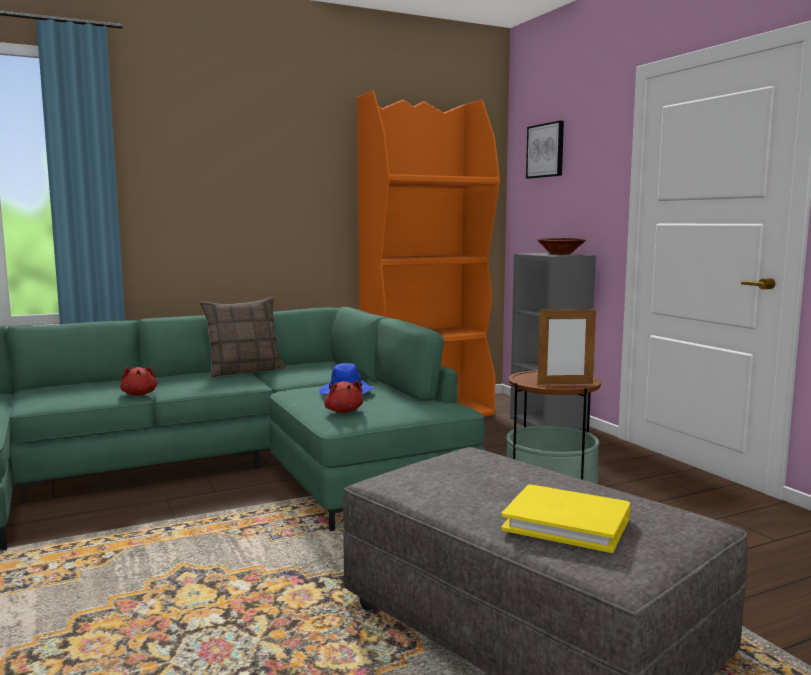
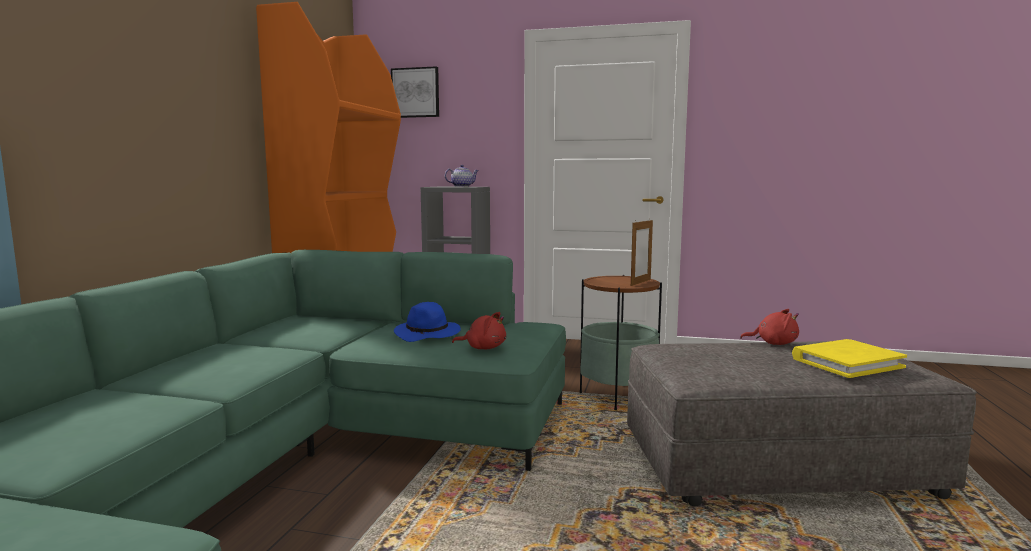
camera: 50 degrees left, 0 degrees up
red plush toy [120,367,158,395] -> red plush toy moved to [740,309,799,345]
pillow [199,297,285,378] -> none
brown bowl [537,238,586,255] -> teapot [445,165,479,187]

